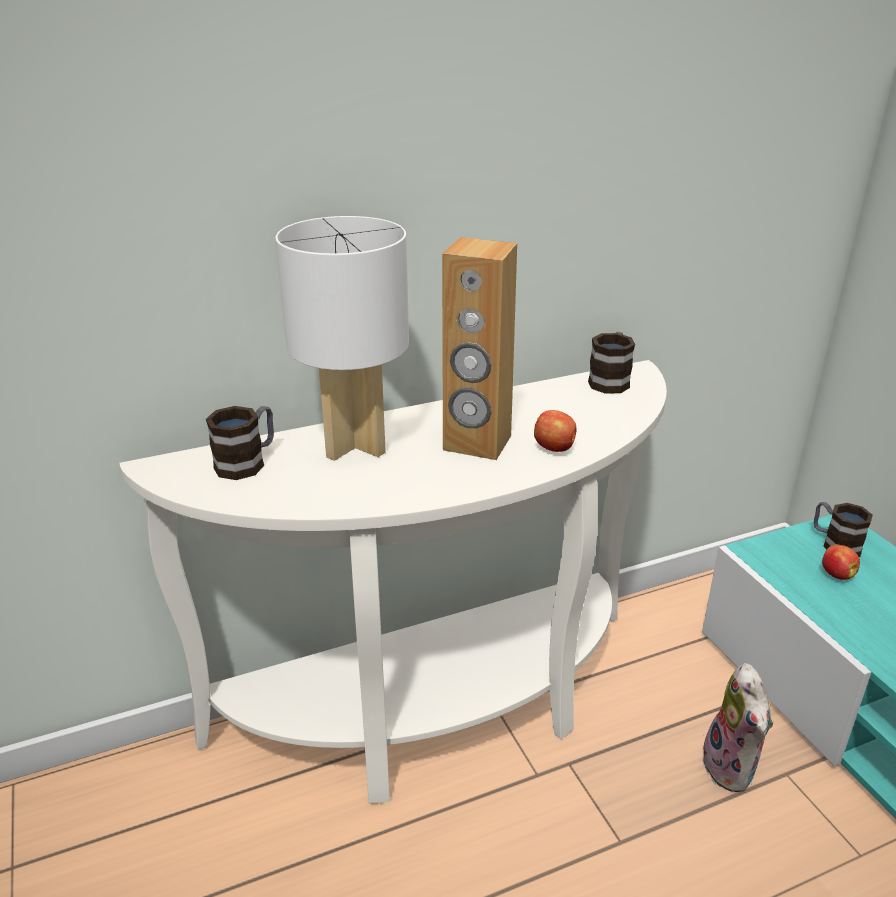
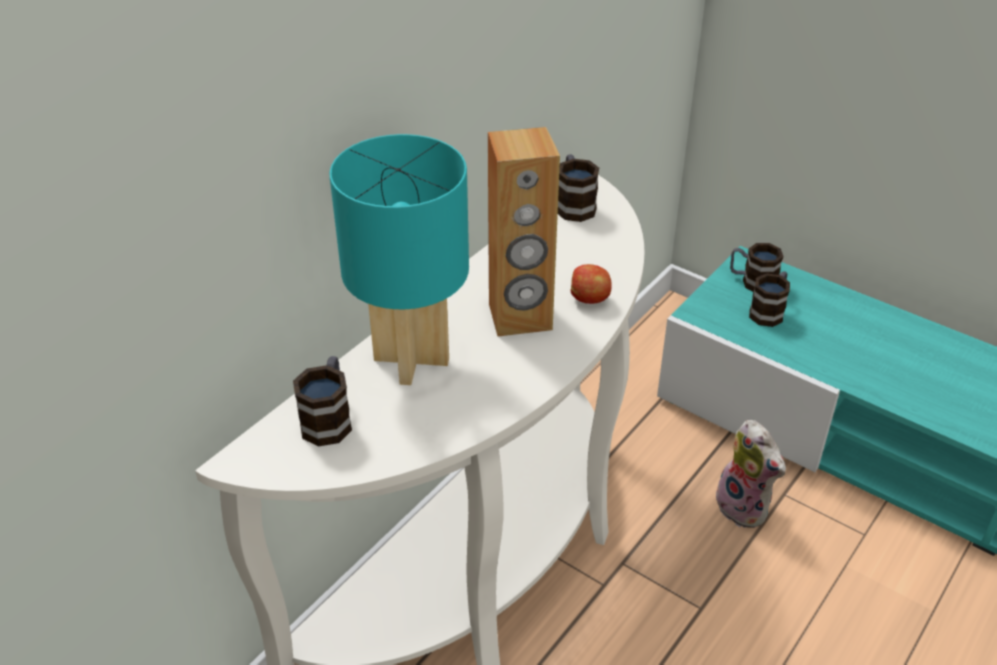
camera: 30 degrees left, 10 degrees up
white table lamp [275,216,409,461] -> turquoise table lamp [330,134,469,385]
apple [822,545,860,580] -> mug [749,271,790,327]

